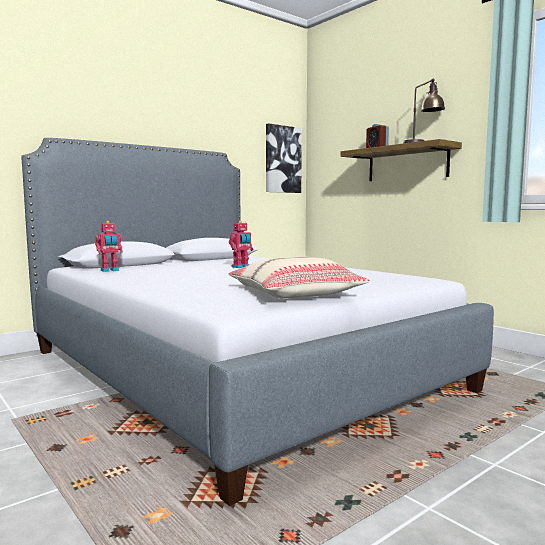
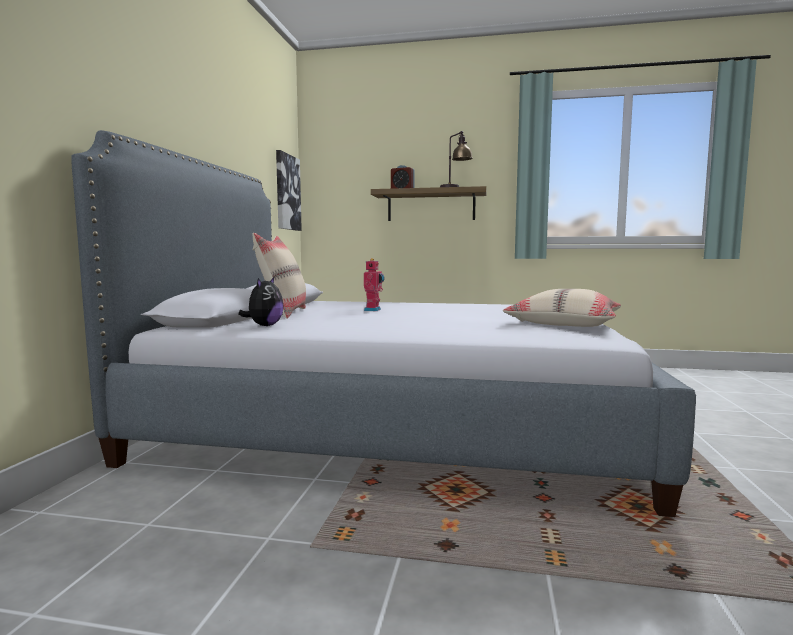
camera: 40 degrees left, 0 degrees up
toy robot [95,221,123,272] -> plush toy [238,277,284,326]
none -> beige pillow [252,233,306,319]

